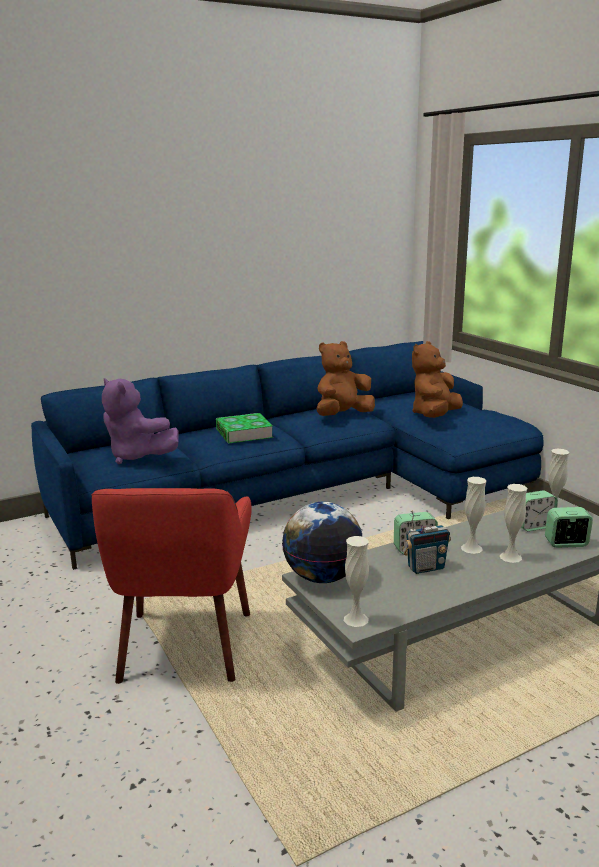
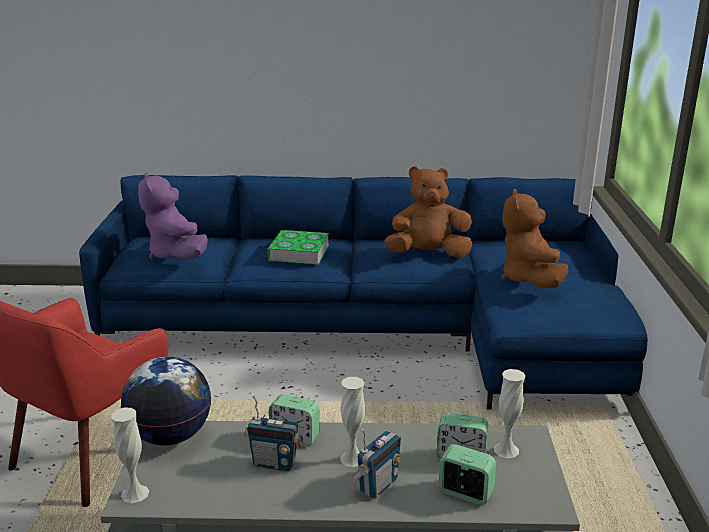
camera: 30 degrees right, 5 degrees up
brown plush toy [412,341,463,418] -> brown plush toy turned 60 degrees counterclockwise [501,189,568,288]
white vase [500,484,528,563] -> radio [352,429,401,499]

